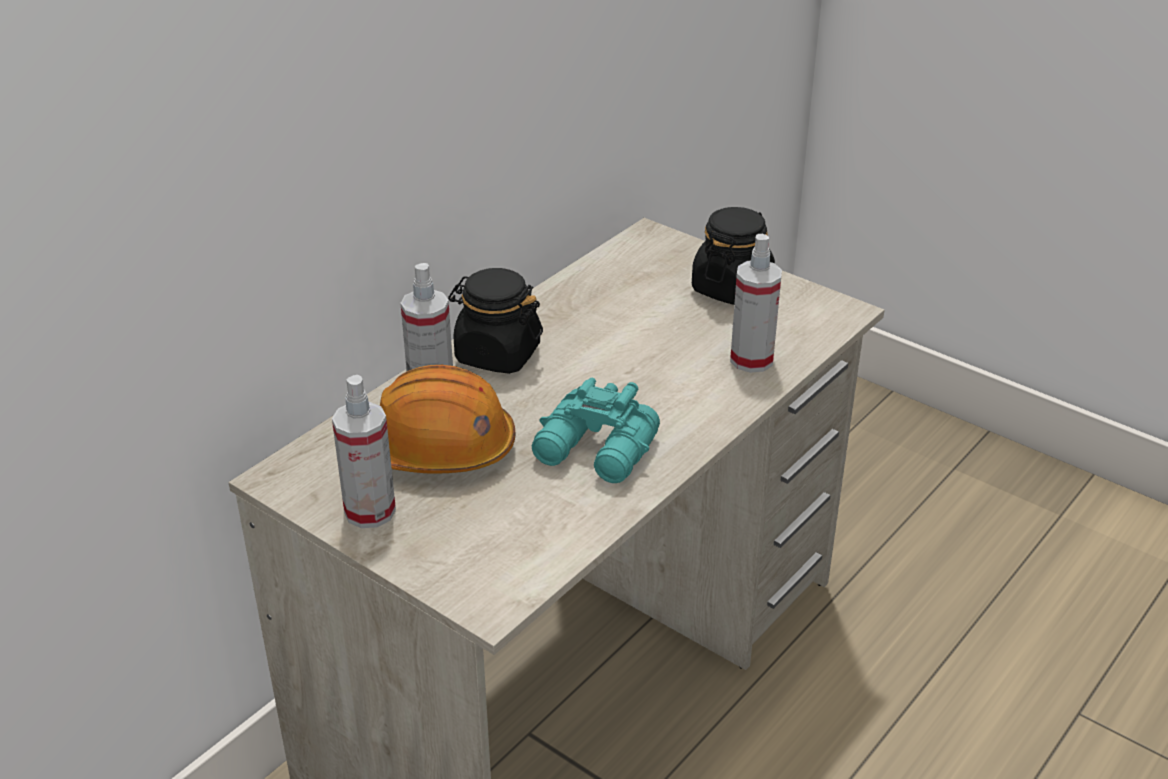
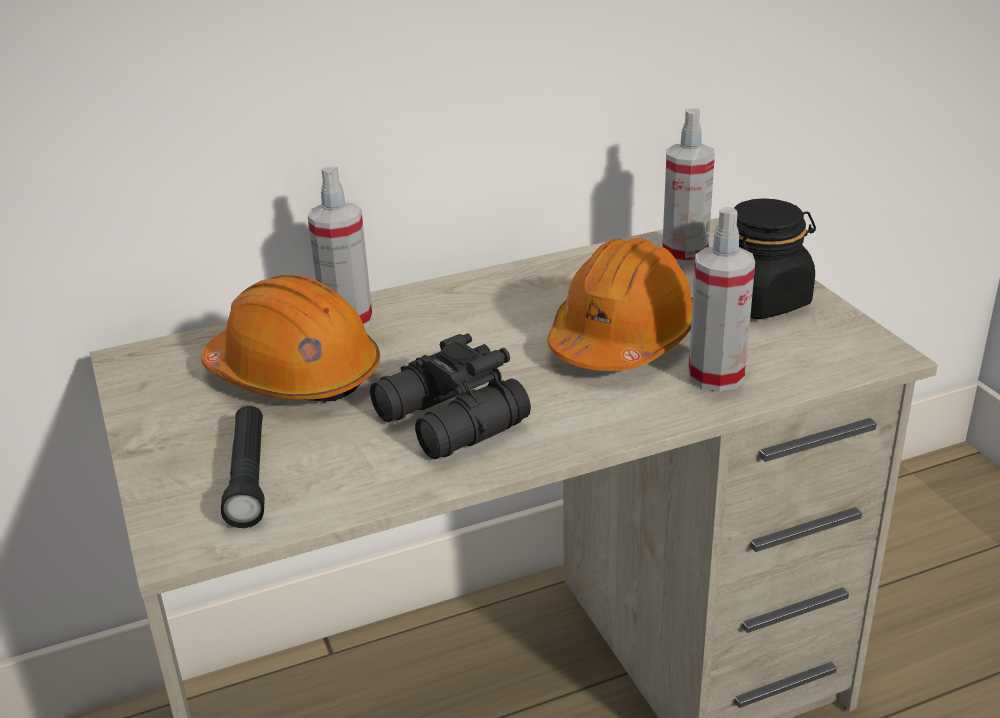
camera: 30 degrees right, 5 degrees down
spray bottle [332,375,396,528] -> spray bottle moved to [662,108,715,265]
black jar [448,268,543,374] -> none
turquoise binoculars [532,378,660,483] -> black binoculars [370,334,531,459]
none -> black flashlight [221,406,265,528]
none -> orange hard hat [547,238,693,371]

